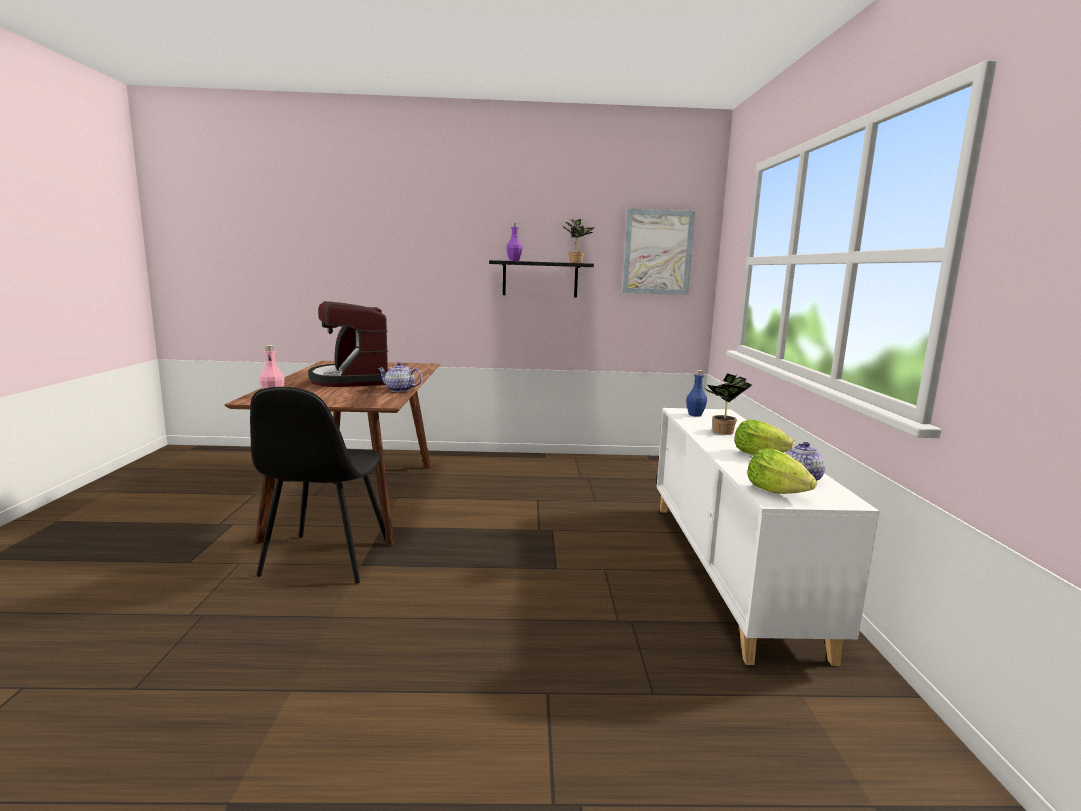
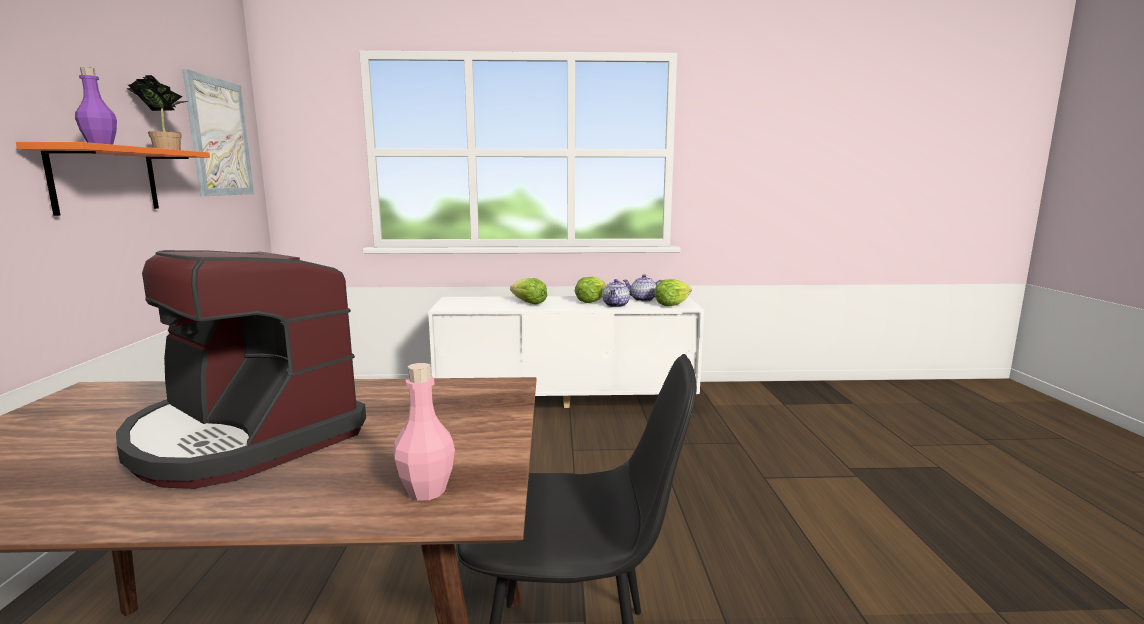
camera: 90 degrees left, 0 degrees up
coffee machine [308,301,389,387] -> coffee machine turned 60 degrees clockwise [116,250,366,489]
teapot [378,362,422,392] -> teapot moved to [602,279,630,307]
black shelf [489,260,594,298] -> orange shelf [16,142,210,216]
blue bottle [686,370,707,417] -> none
potted plant [704,373,752,435] -> lettuce [510,278,547,304]

